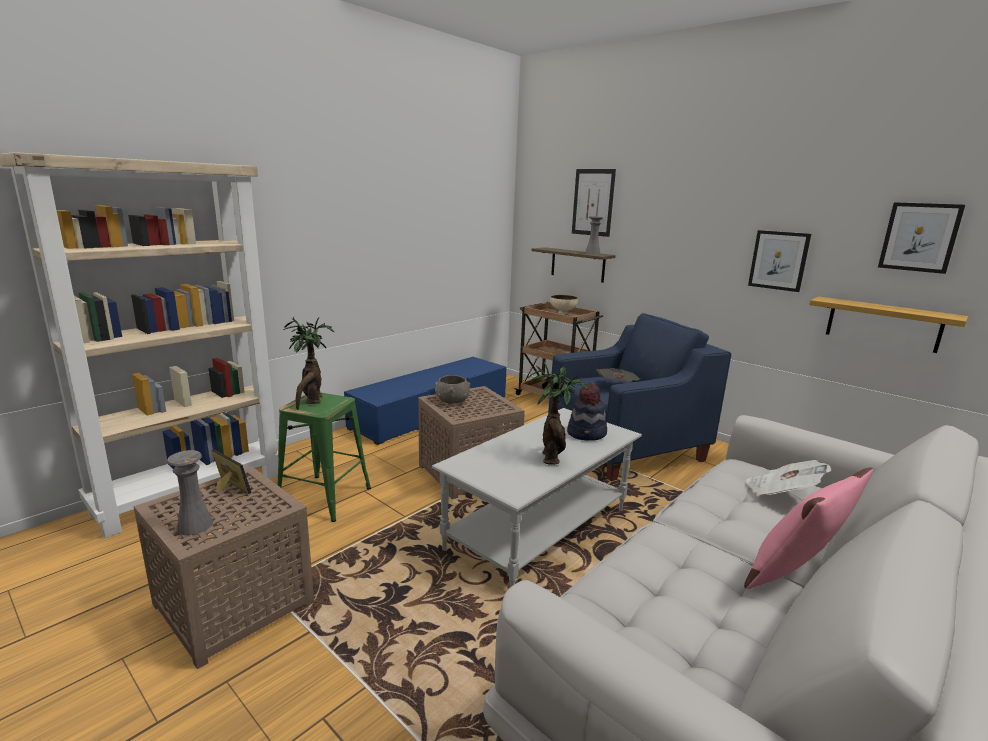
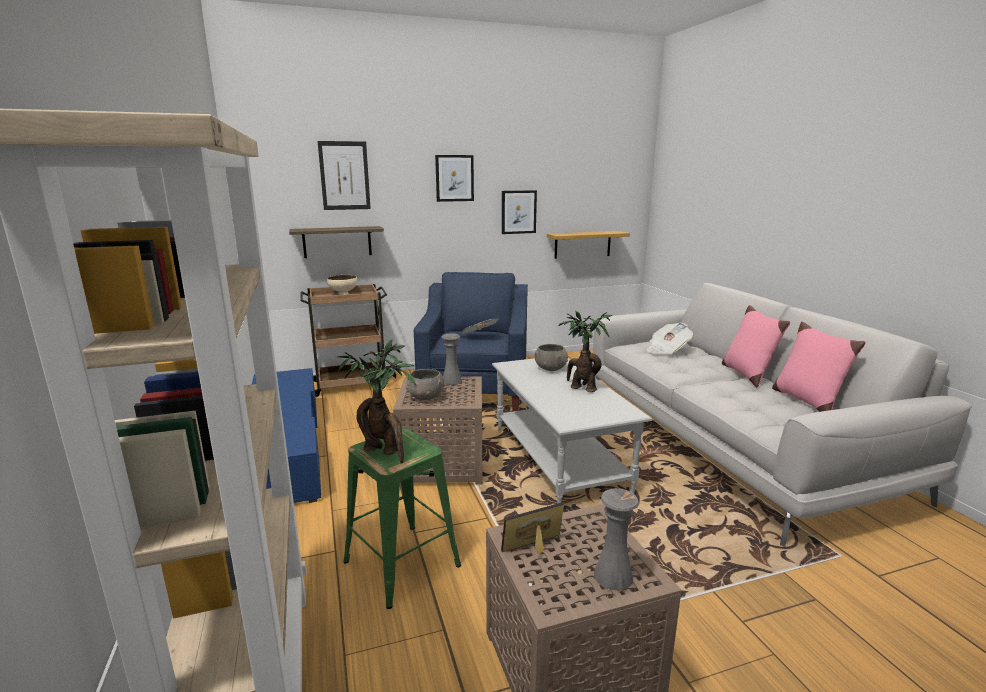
camera: 60 degrees left, 0 degrees up
hat [567,383,607,441] -> grey bowl [535,344,568,371]
grey vase [585,216,603,255] -> grey vase moved to [442,333,462,385]
picture [878,202,965,274] -> picture moved to [435,155,474,202]
none -> pink pillow [772,322,866,412]

